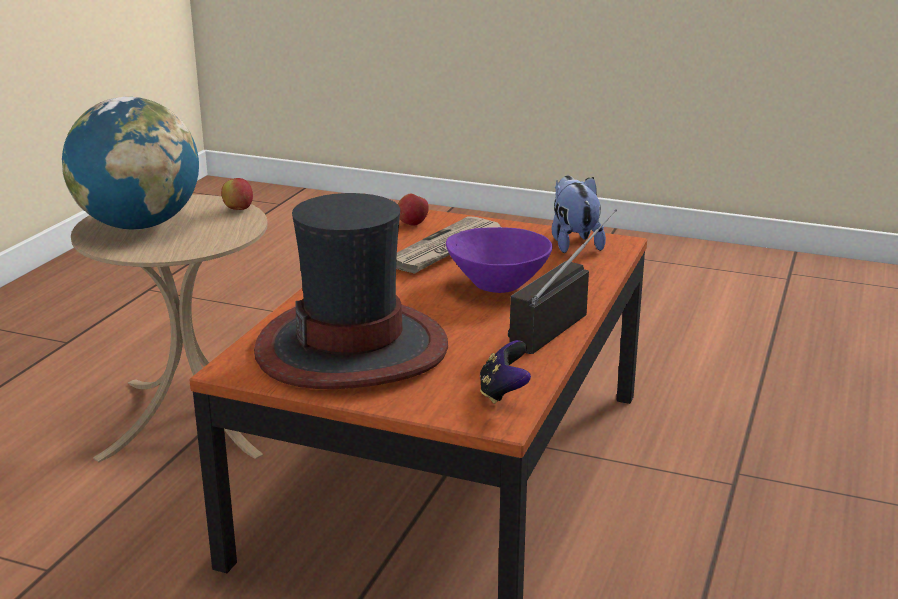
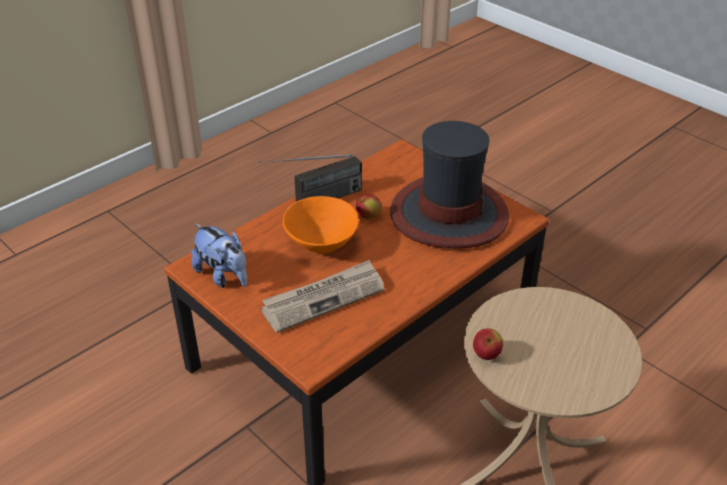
camera: 155 degrees left, 15 degrees up
globe [62,97,199,230] -> none
apple [398,194,429,226] -> apple moved to [356,194,382,219]
purple bowl [446,227,552,293] -> orange bowl [283,196,359,254]
game controller [480,340,531,404] -> none
plush toy [552,176,606,253] -> plush toy turned 60 degrees counterclockwise [192,224,247,288]

